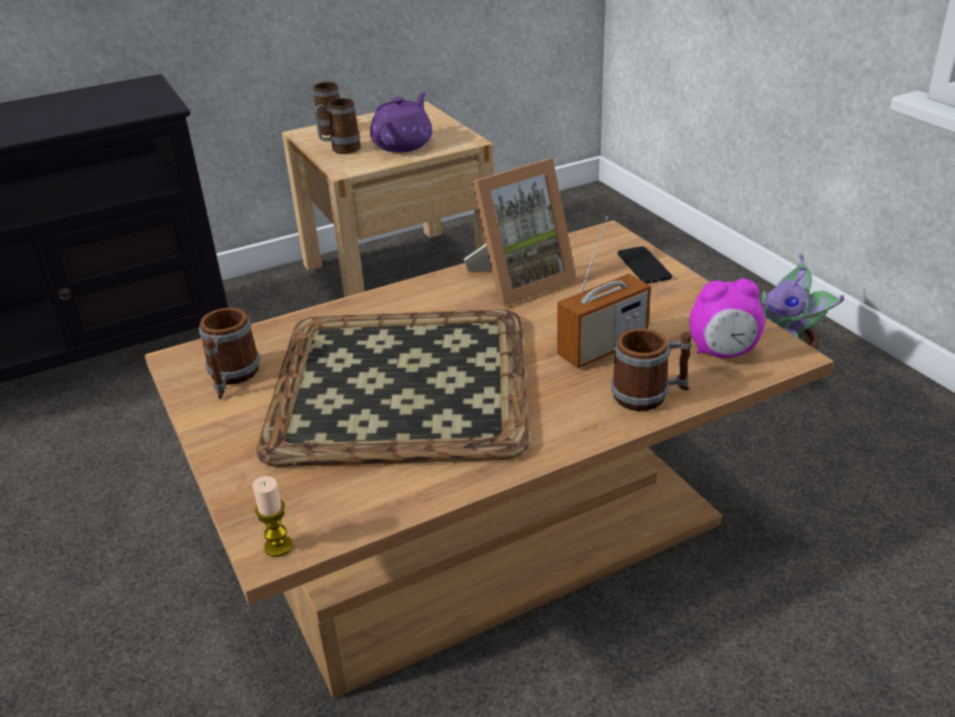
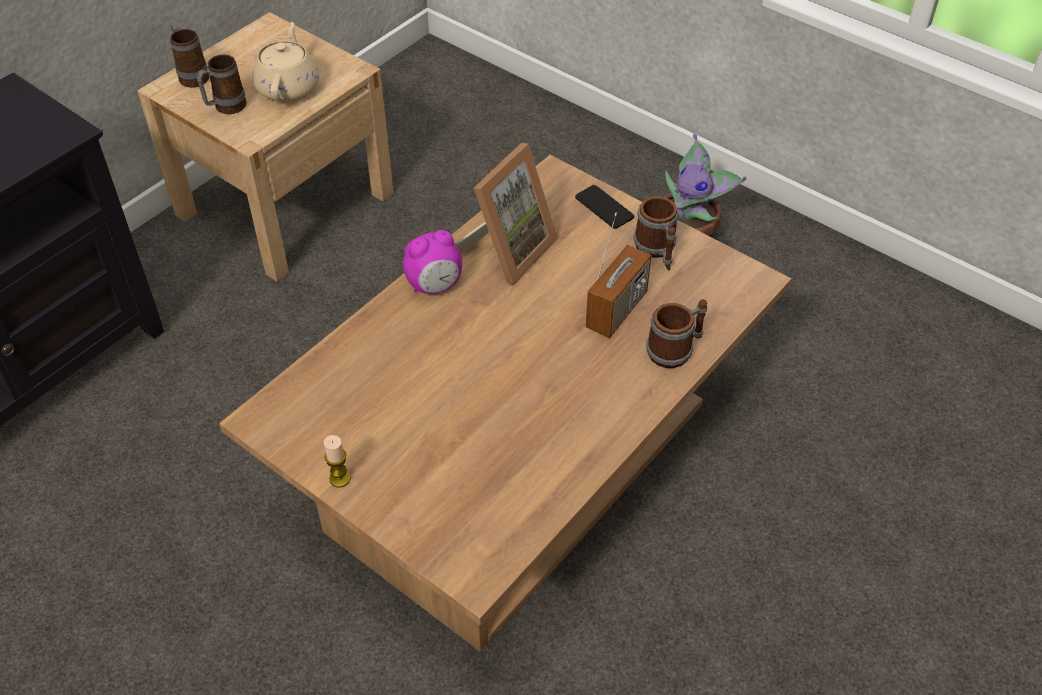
camera: 25 degrees left, 15 degrees up
mug [199,308,260,399] -> mug moved to [633,196,678,270]
candle [252,476,293,557] -> candle moved to [324,435,351,488]
tray [257,310,529,467] -> none
purple teapot [370,92,432,153] -> beige teapot [252,22,319,102]
alarm clock [690,279,765,358] -> alarm clock moved to [403,230,462,294]

